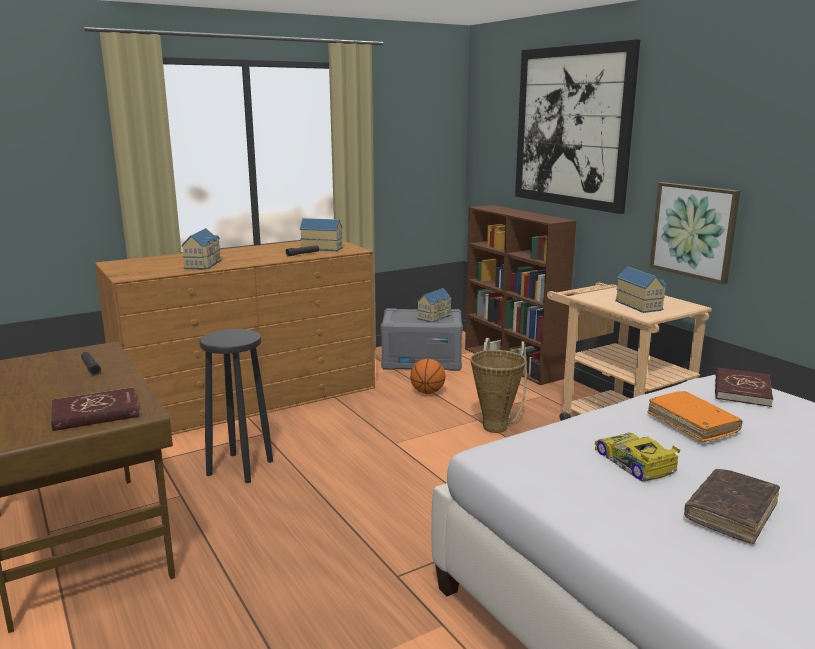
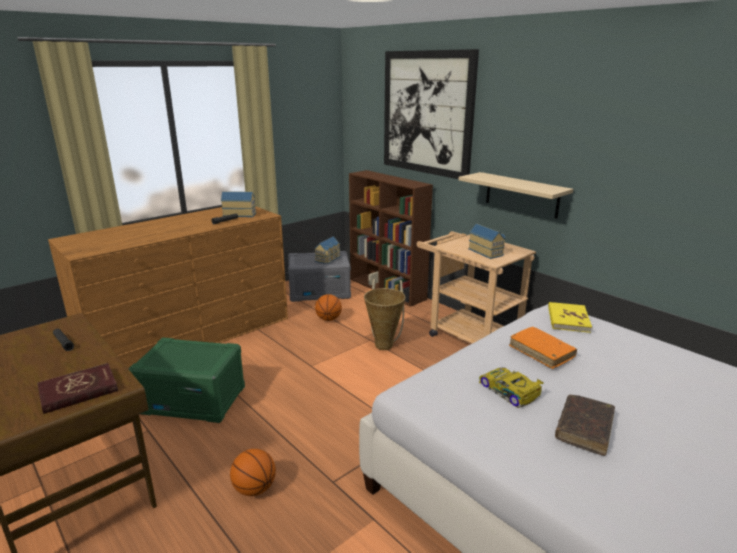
camera: 10 degrees left, 5 degrees up
toy house [181,228,221,269] -> none
black stool [199,329,273,483] -> green storage box [129,337,245,423]
picture [650,182,740,284] -> beige shelf [458,172,573,219]
red book [715,367,773,407] -> yellow book [548,302,592,333]
none -> basketball [230,449,276,496]

